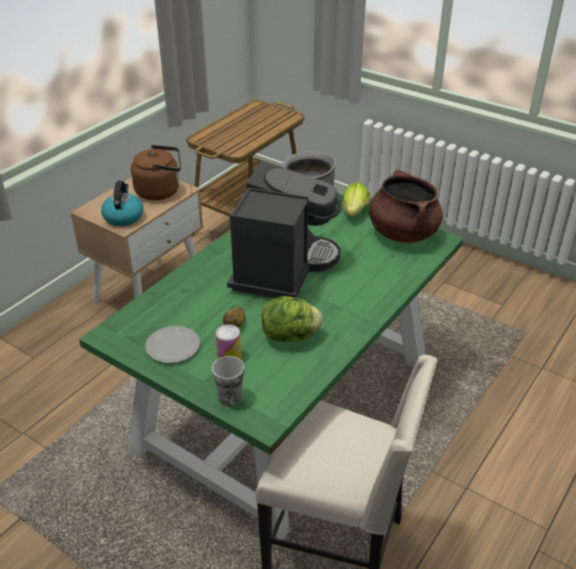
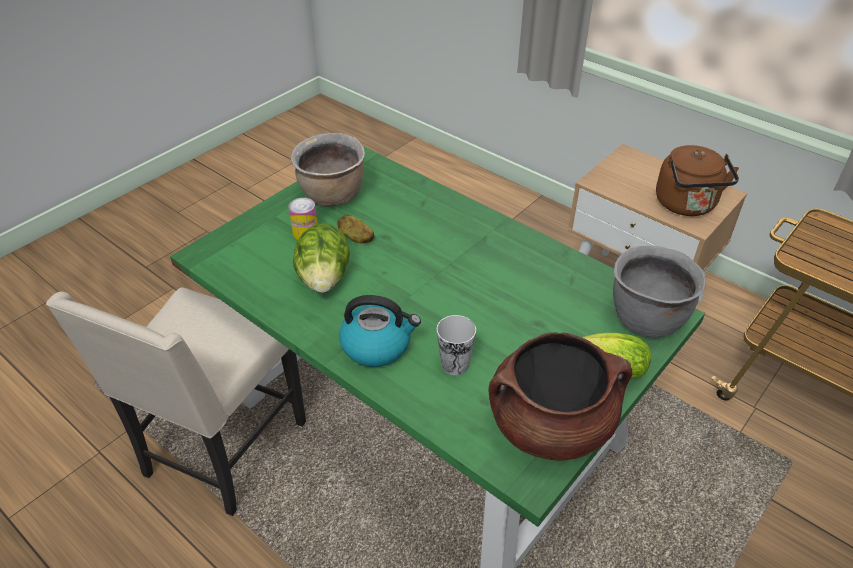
camera: 95 degrees right, 5 degrees up
kettle [101,181,143,226] -> kettle moved to [339,295,421,367]
plate [145,326,200,363] -> brown cooking pot [291,133,365,207]
cup [212,356,244,406] -> cup moved to [437,315,476,375]
coffee machine [227,160,342,298] -> none

